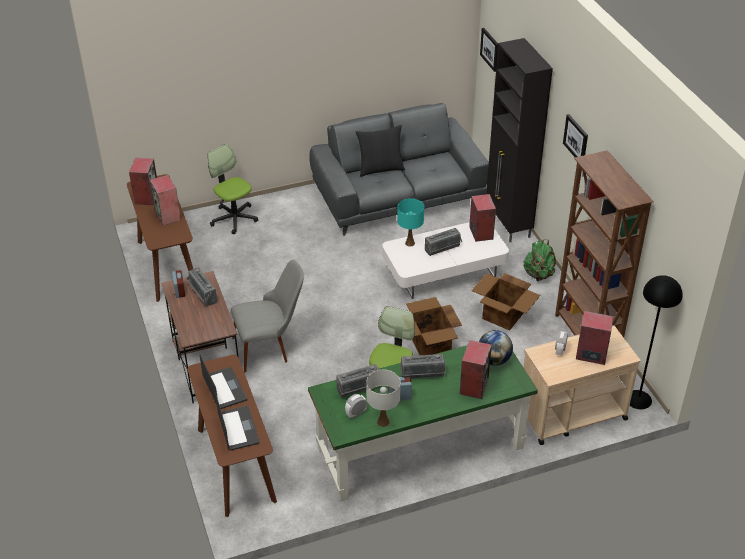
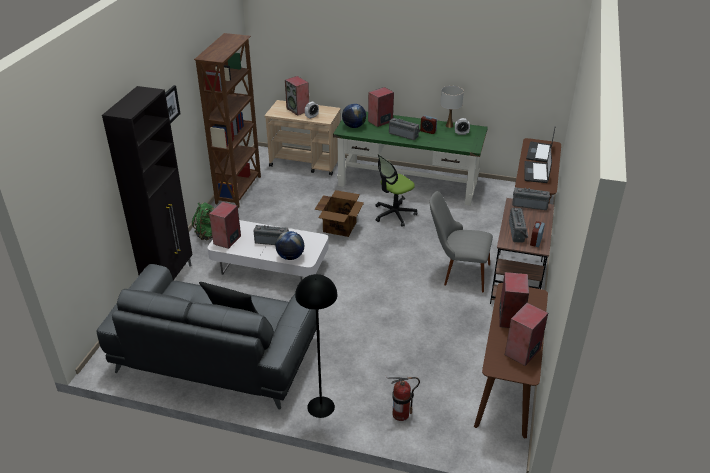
camera: 145 degrees left, 5 degrees down
office chair [208,144,258,234] -> fire extinguisher [386,375,420,421]
radio [336,364,380,397] -> radio moved to [512,187,550,210]
turquoise table lamp [397,198,424,247] -> globe [275,231,304,260]
cardboard box [471,273,540,331] -> none
picture [480,28,498,72] -> none
black floor lamp [630,275,683,409] -> black floor lamp moved to [295,274,337,418]

